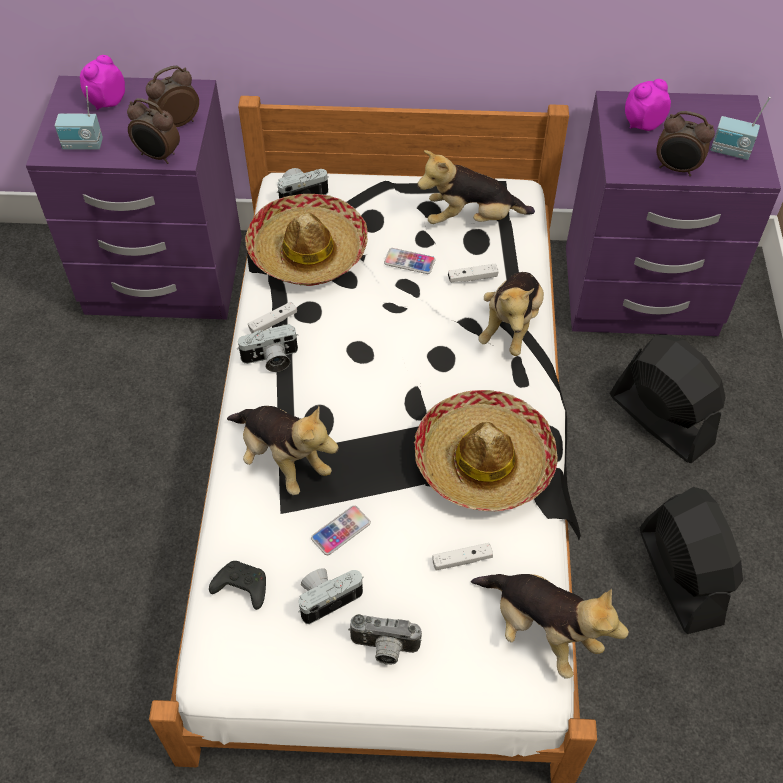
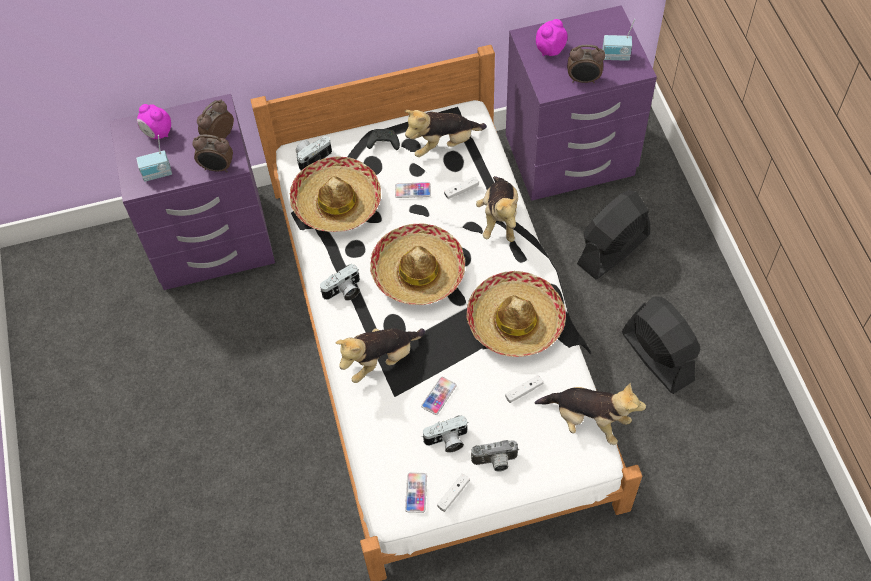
camera: 15 degrees left, 5 degrees up
alarm clock [80,55,125,110] -> alarm clock turned 75 degrees counterclockwise [137,104,171,139]
black game controller [209,561,266,610] -> black game controller moved to [367,129,400,150]
plush toy [227,406,339,495] -> plush toy turned 120 degrees clockwise [336,328,425,383]
white game controller [248,302,297,333] -> white game controller moved to [437,473,470,512]
camera [298,568,364,624] -> camera turned 150 degrees counterclockwise [422,415,468,453]
black fan [610,335,725,463] -> black fan turned 75 degrees counterclockwise [577,190,650,280]
none -> hat [370,224,465,305]
none -> phone [405,472,427,513]

